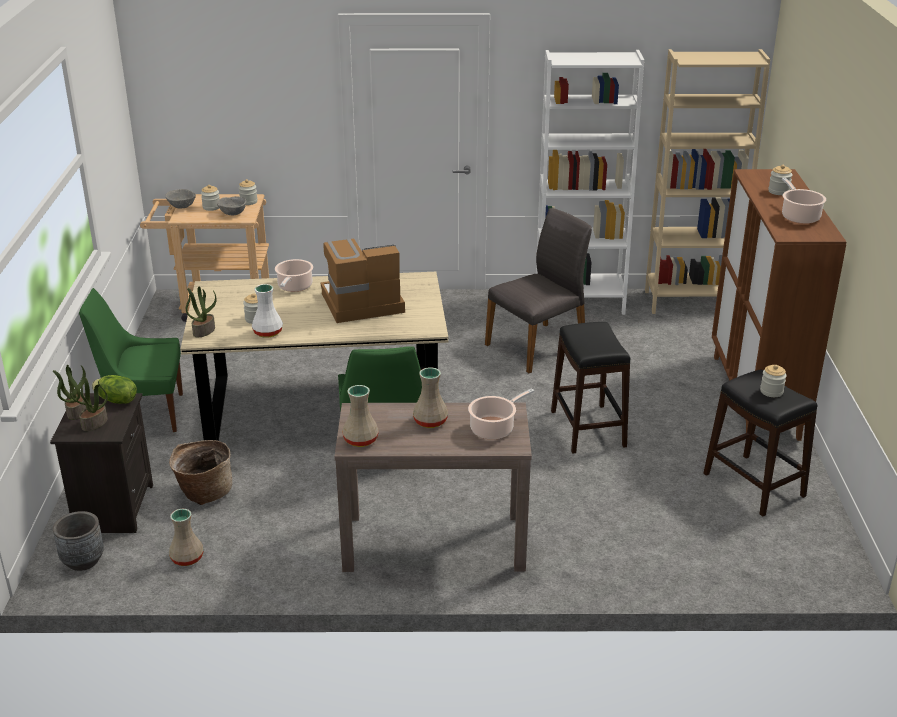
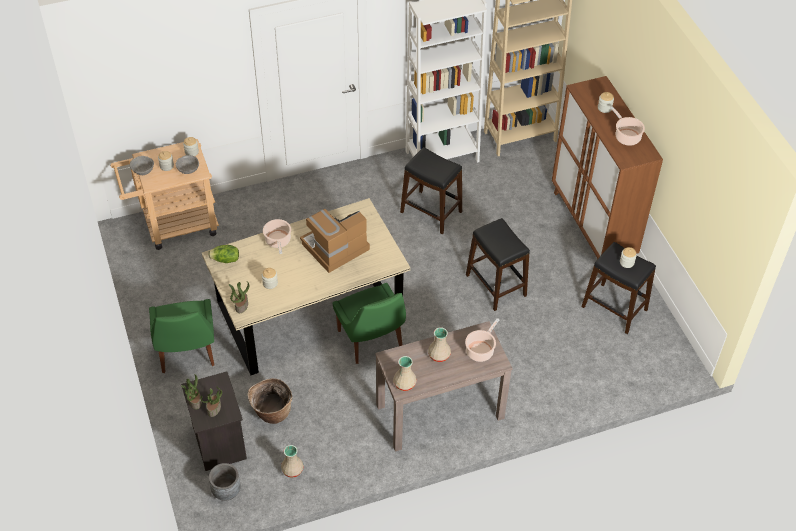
camera: 20 degrees left, 20 degrees up
green chair [79,288,183,432] -> green chair turned 75 degrees counterclockwise [149,299,214,373]
lettuce [92,375,137,404] -> lettuce moved to [208,245,239,263]
white vase [252,284,283,338] -> none
grey chair [485,208,592,373] -> black stool [400,147,462,234]

